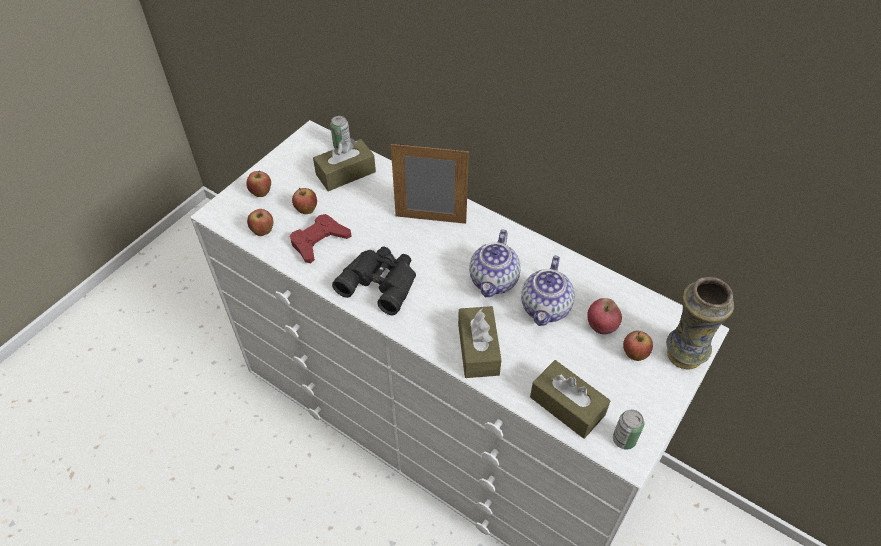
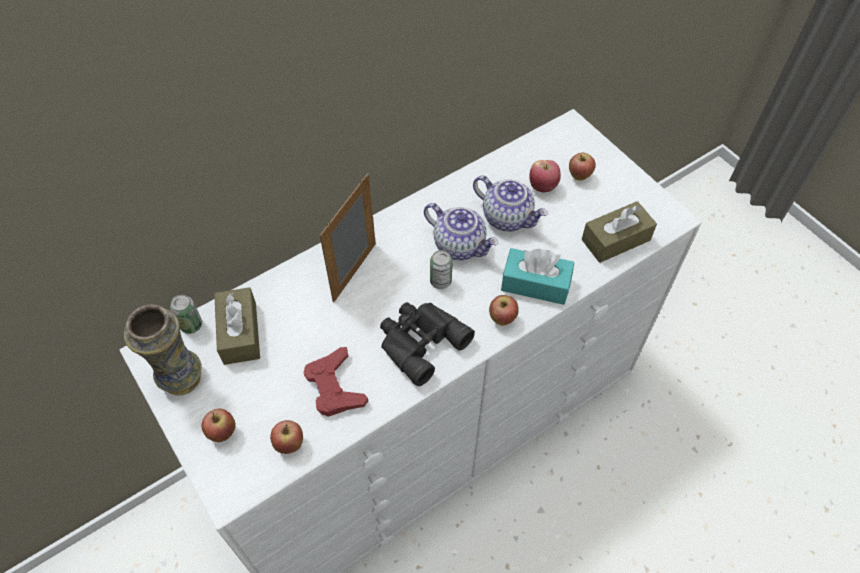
camera: 70 degrees left, 5 degrees up
apple [292,188,317,214] -> apple moved to [489,295,519,326]
brown tissue box [458,306,501,378] -> turquoise tissue box [501,248,574,305]
can [613,410,644,450] -> can moved to [430,250,453,289]
vase [666,277,734,369] -> vase moved to [124,304,202,395]

